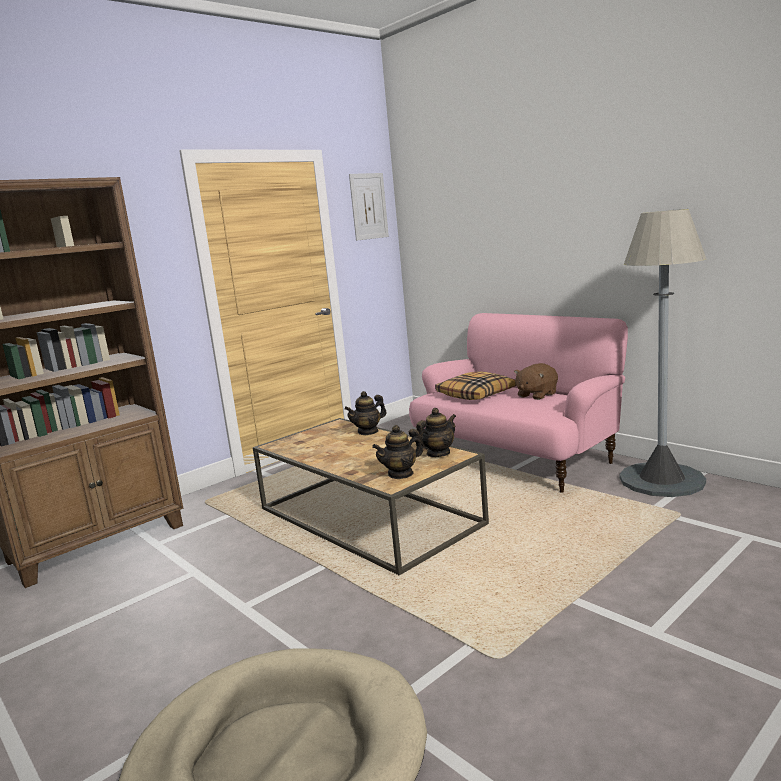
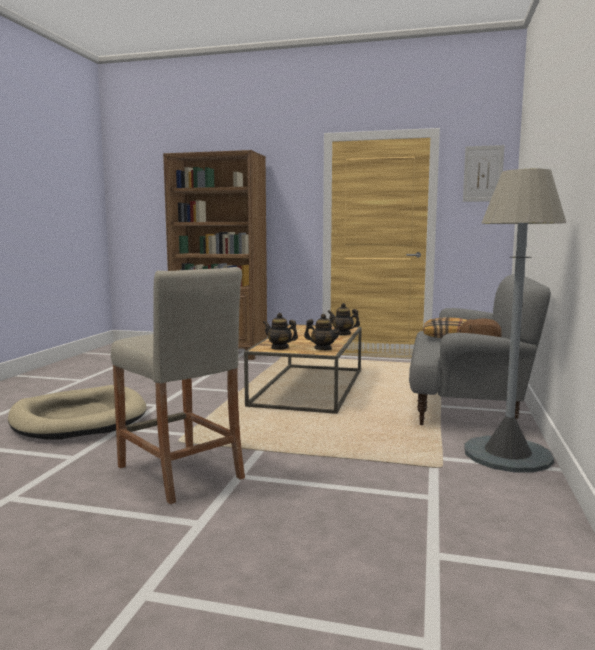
camera: 55 degrees right, 5 degrees down
pink sofa [409,313,628,493] -> grey sofa [409,274,551,425]
none -> beige stool [111,267,245,504]

